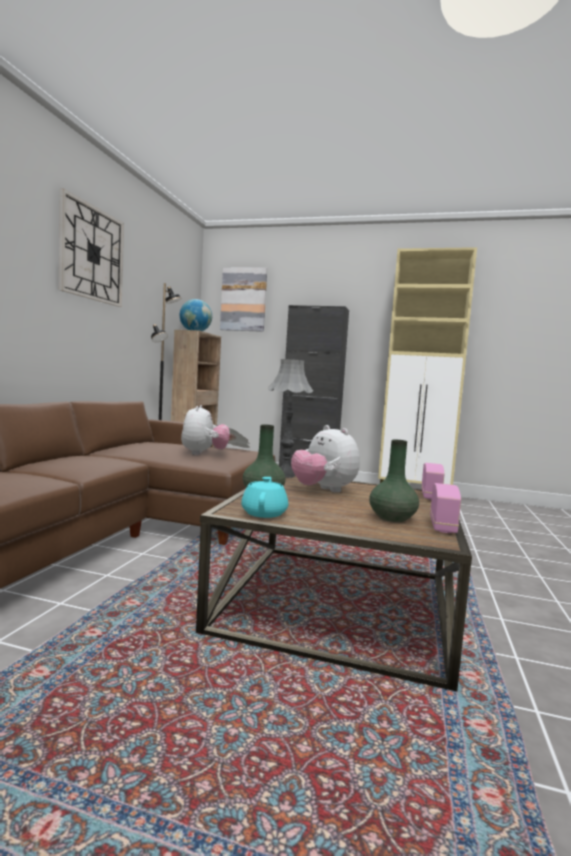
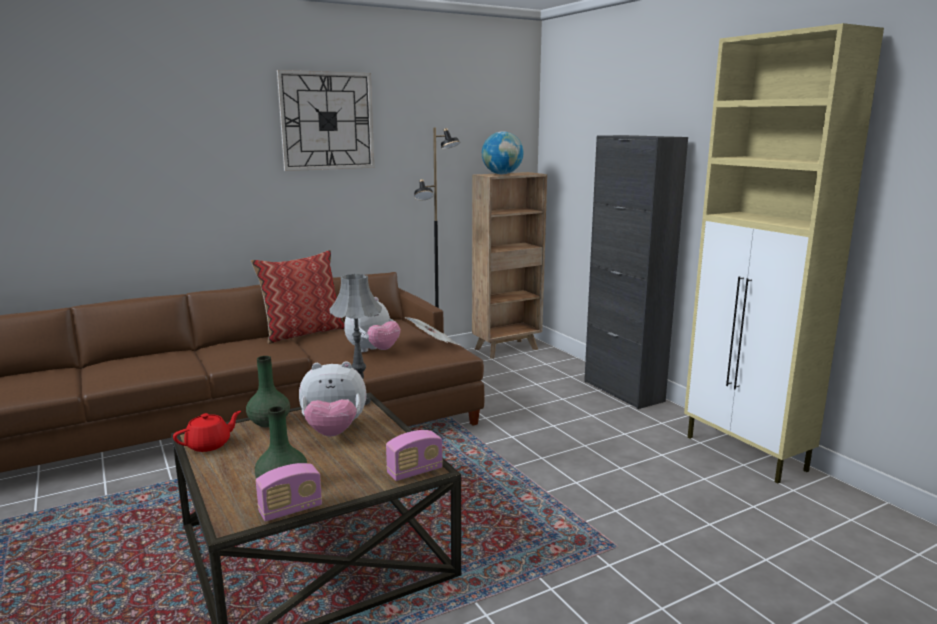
camera: 45 degrees right, 10 degrees up
picture [220,267,267,332] -> none
turquoise teapot [241,477,288,518] -> red teapot [173,411,241,452]
plush toy [291,425,360,493] -> plush toy turned 105 degrees counterclockwise [299,361,366,437]
none -> pillow [251,250,345,344]

